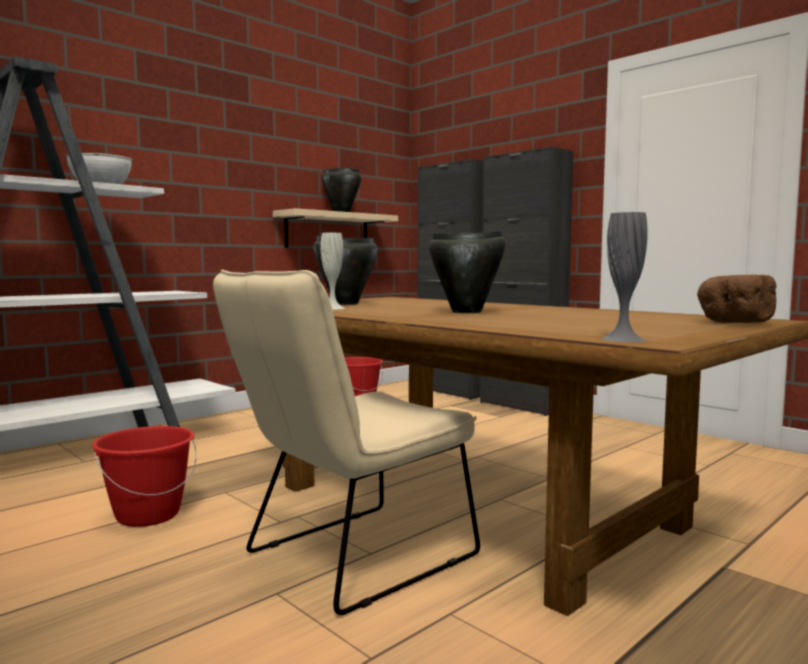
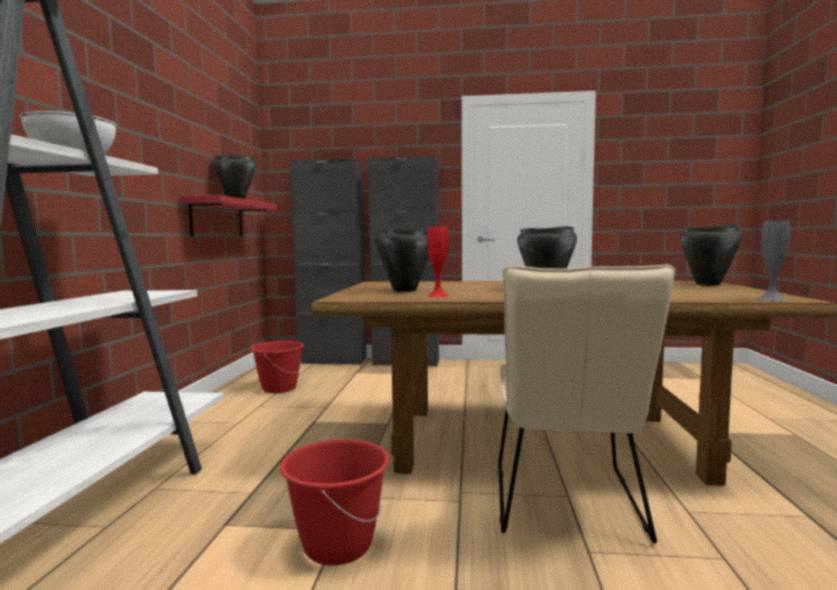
camera: 40 degrees left, 0 degrees up
beige shelf [273,208,398,248] -> red shelf [180,195,277,236]
white vase [320,233,345,309] -> red vase [427,226,449,297]
brown bowl [697,274,777,323] -> black cooking pot [680,225,742,286]

